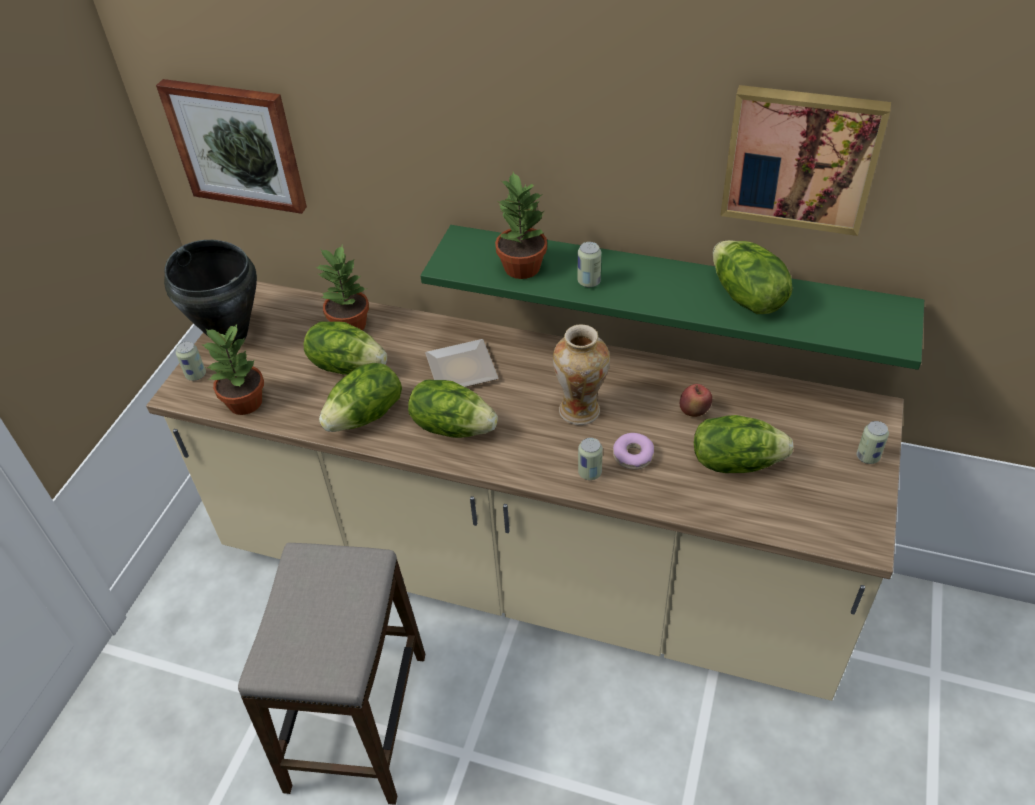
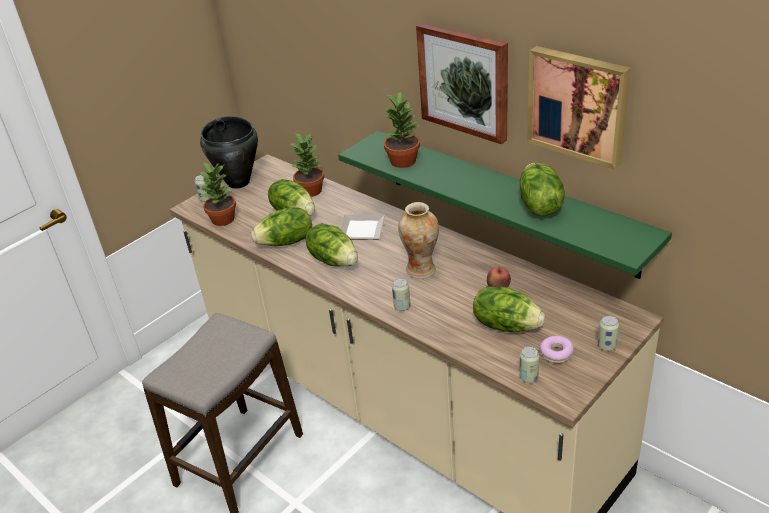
camera: 25 degrees right, 10 degrees down
picture [156,79,307,214] -> picture moved to [416,23,508,144]
can [578,242,601,287] -> can moved to [520,347,539,383]
donut [613,433,654,469] -> donut moved to [540,336,574,363]

